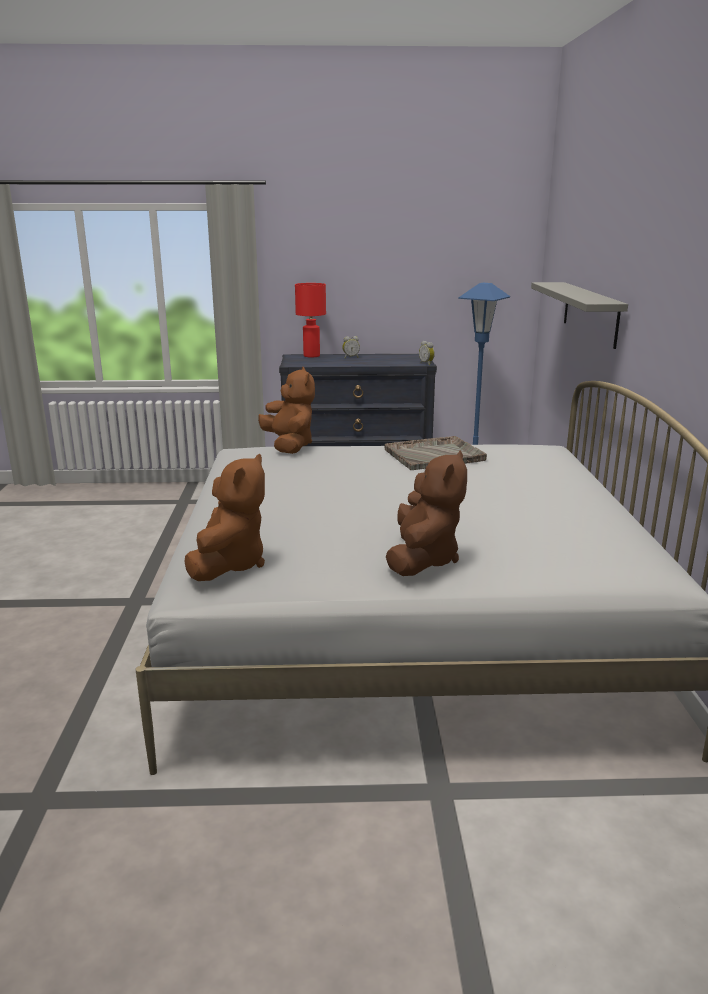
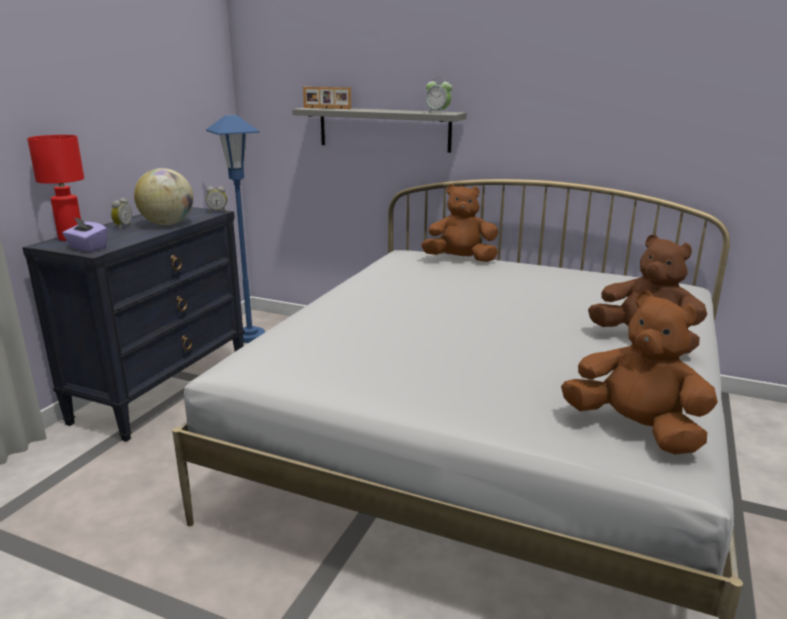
camera: 65 degrees left, 0 degrees up
brown plush toy [258,367,315,454] -> brown plush toy moved to [421,184,498,262]
grey tray [385,436,487,470] -> none
none -> purple tissue box [62,217,107,252]
none -> globe [134,168,193,225]
none -> picture frame [303,87,351,109]
none -> alarm clock [426,77,452,114]

